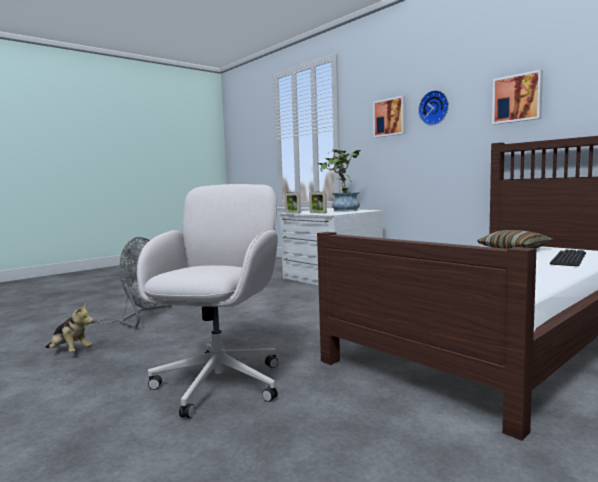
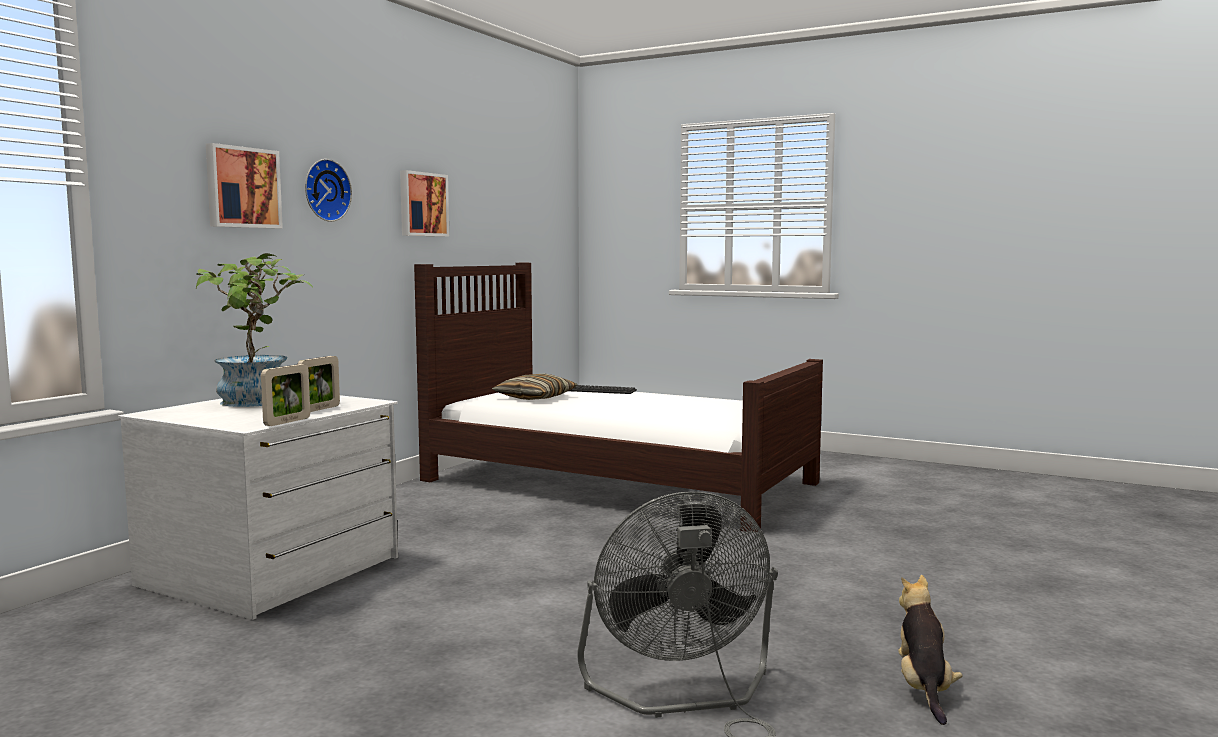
camera: 110 degrees left, 0 degrees up
white office chair [137,184,278,418] -> none

